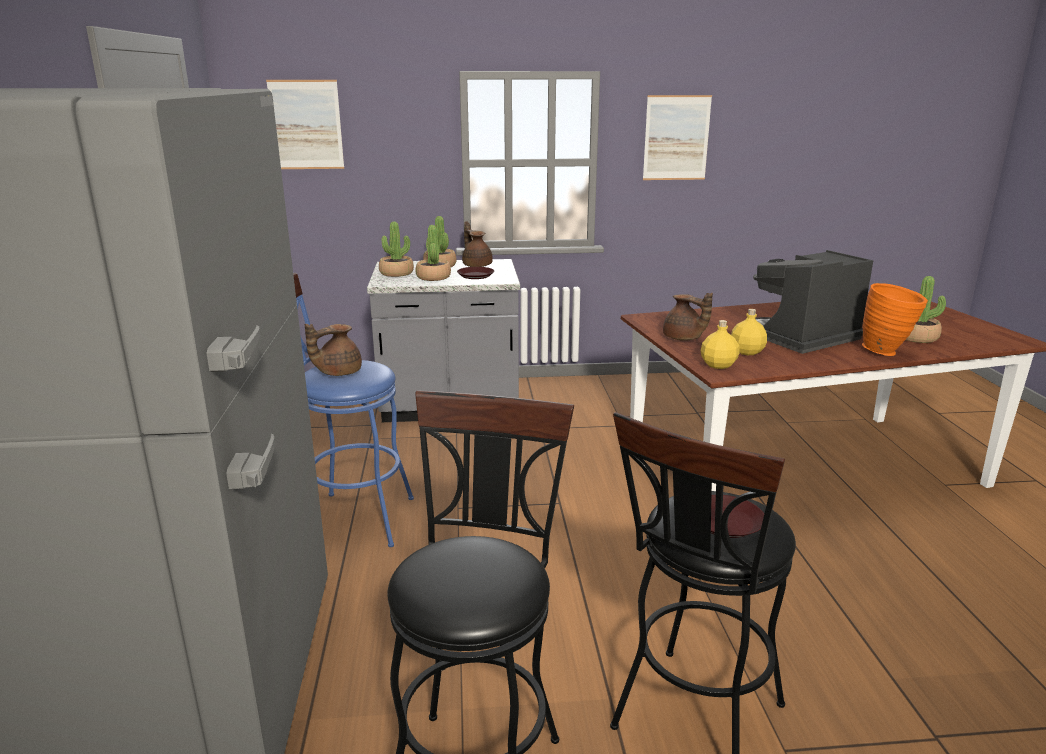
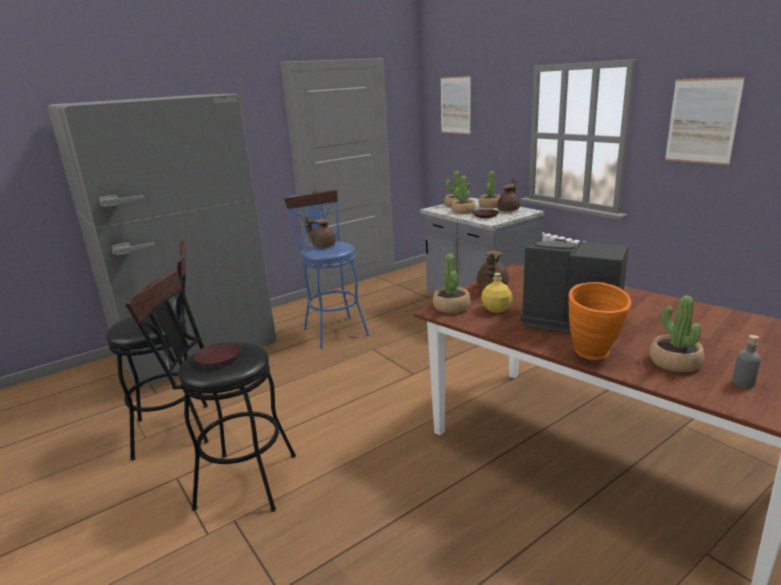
camera: 60 degrees right, 0 degrees up
yellow bottle [701,320,740,369] -> potted plant [433,254,470,313]
none -> grey bottle [732,335,761,388]

